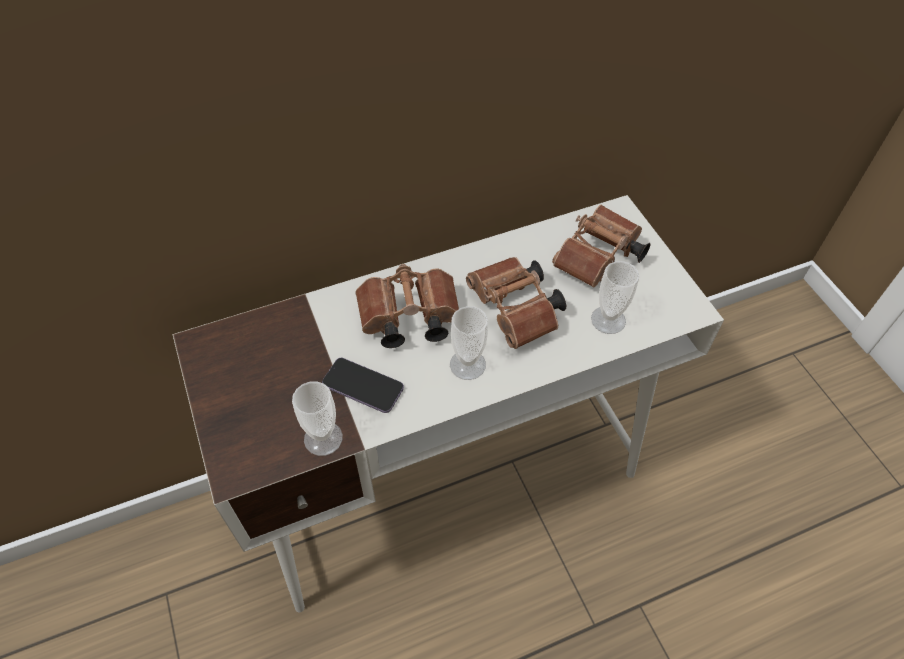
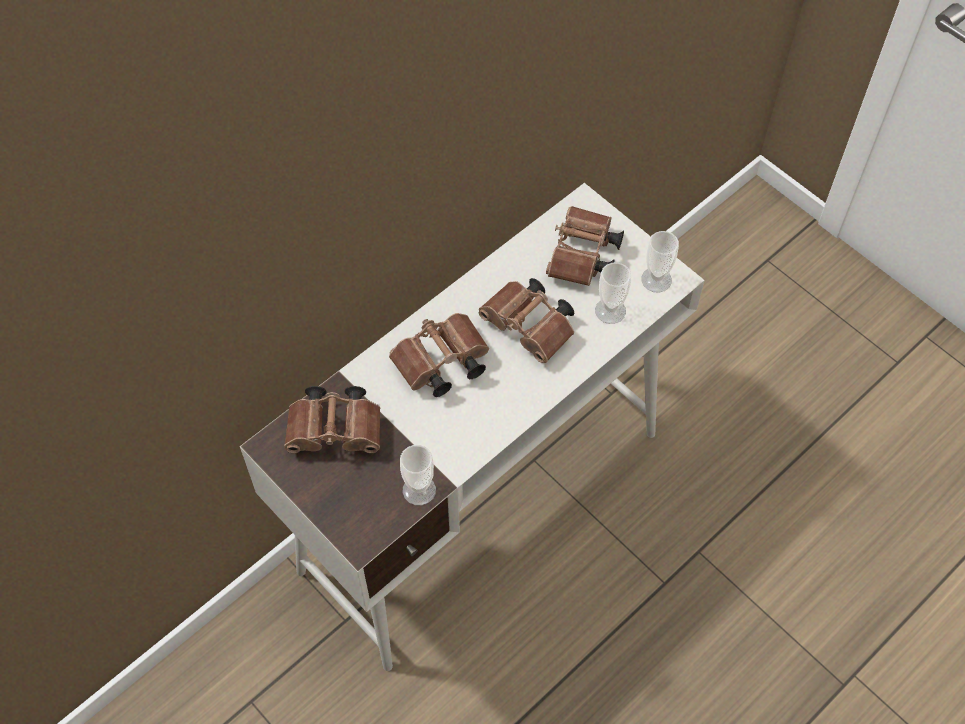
camera: 20 degrees left, 5 degrees up
phone [322,358,404,413] -> none
cup [450,306,488,380] -> cup moved to [641,231,679,293]
none -> brown binoculars [284,386,380,453]

